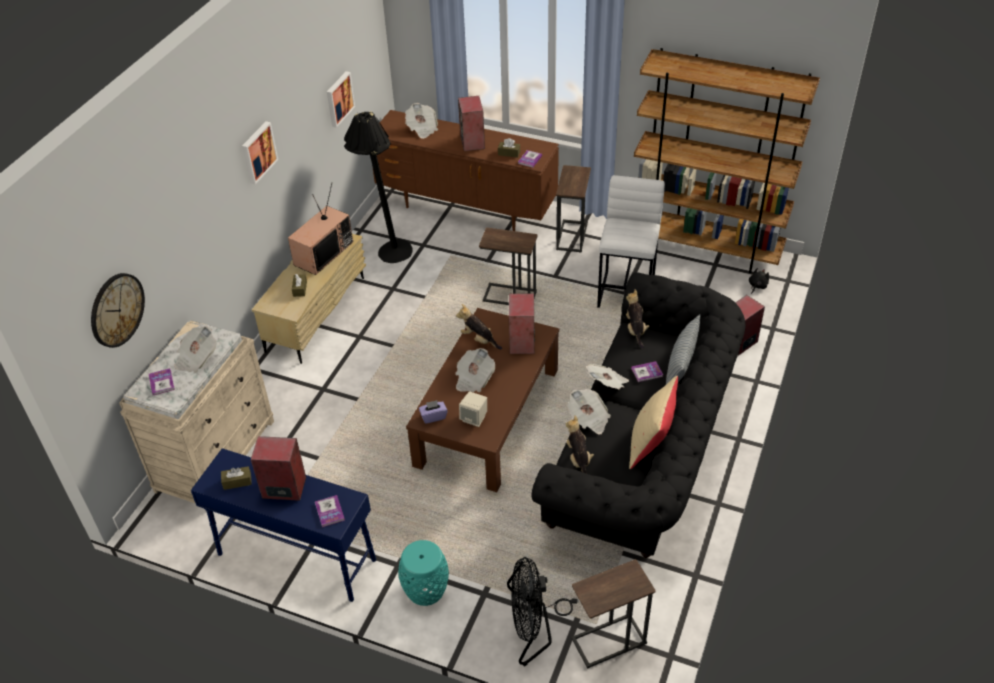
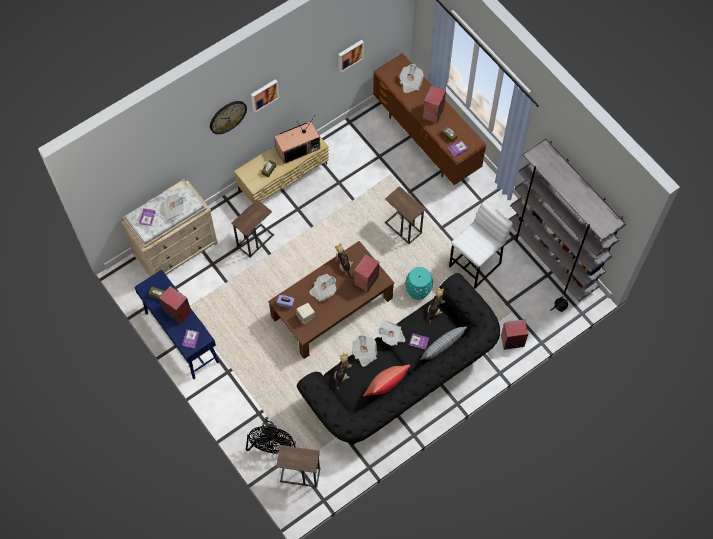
camera: 30 degrees right, 20 degrees up
wall clock [91,273,145,348] -> wall clock moved to [210,101,247,134]
black floor lamp [344,112,413,263] -> none
turquoise stool [398,540,449,606] -> turquoise stool moved to [405,267,433,300]
black fan [507,557,579,667] -> black fan turned 105 degrees counterclockwise [246,417,296,454]
brown side table [556,165,591,253] -> brown side table moved to [231,199,274,258]
beige pillow [629,376,678,469] -> red pillow [363,365,410,397]
brown bookcase [634,48,820,273] -> grey bookcase [509,138,626,301]

